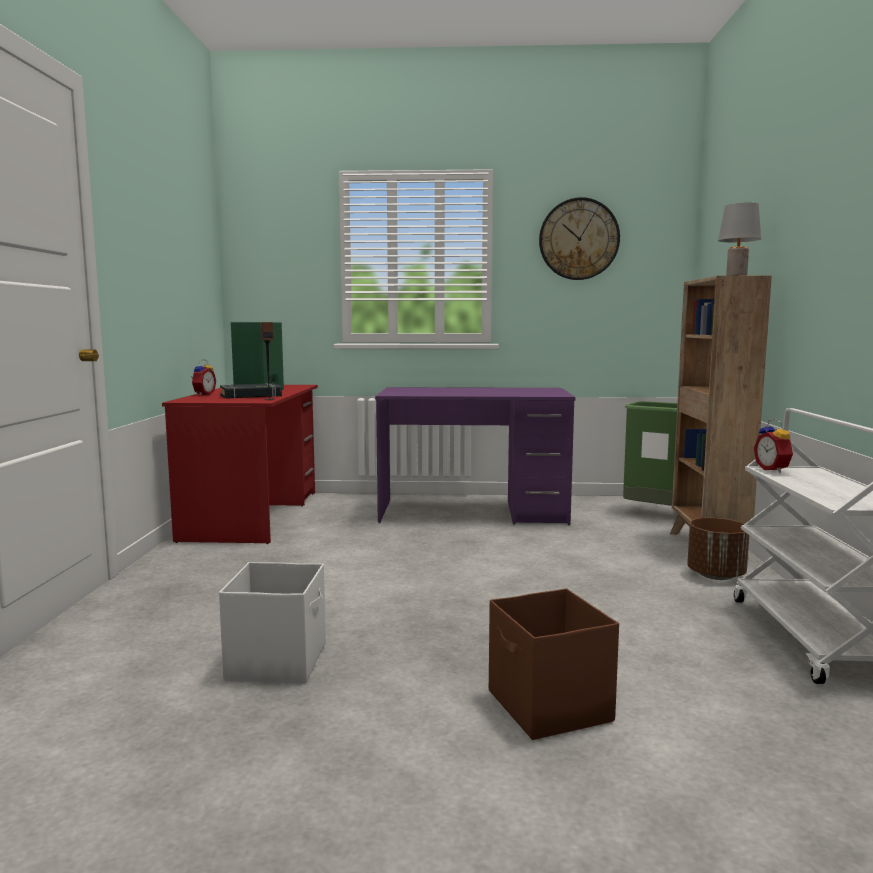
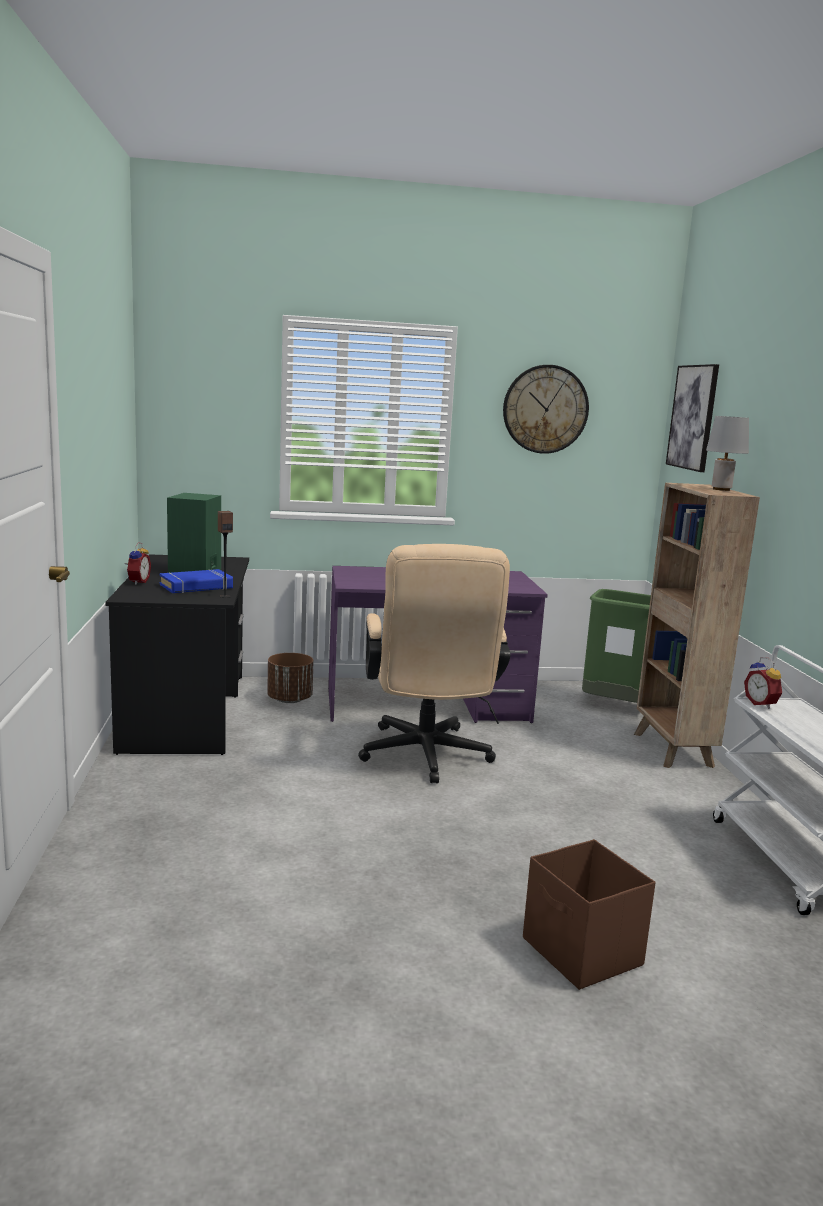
camera: 10 degrees left, 5 degrees up
red desk [162,385,318,544] -> black desk [105,554,249,755]
white storage box [219,562,326,683] -> none
black book [220,383,282,399] -> blue book [159,569,233,593]
brown planter [687,518,749,580] -> brown planter moved to [267,653,314,703]
none -> beige office chair [358,544,510,783]
none -> picture [666,364,719,472]

